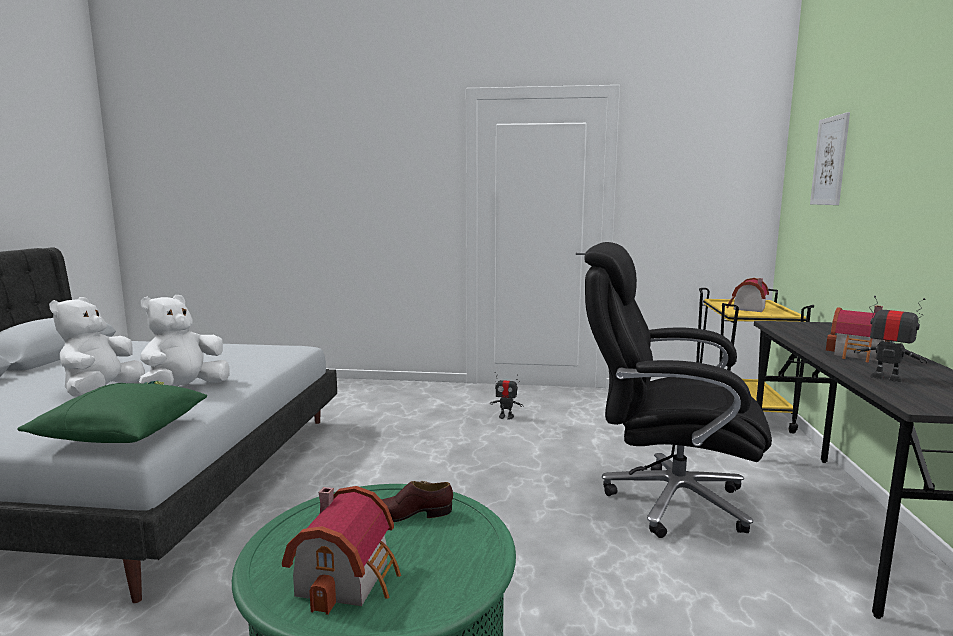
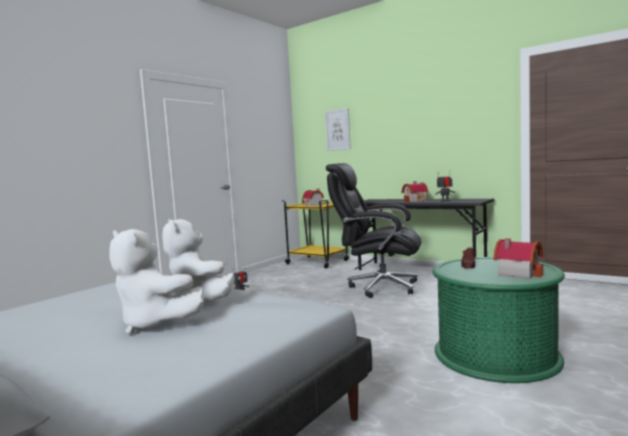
camera: 60 degrees left, 5 degrees down
green pillow [17,381,207,443] -> none
black office chair [585,242,772,538] -> black office chair turned 60 degrees clockwise [326,163,421,298]

